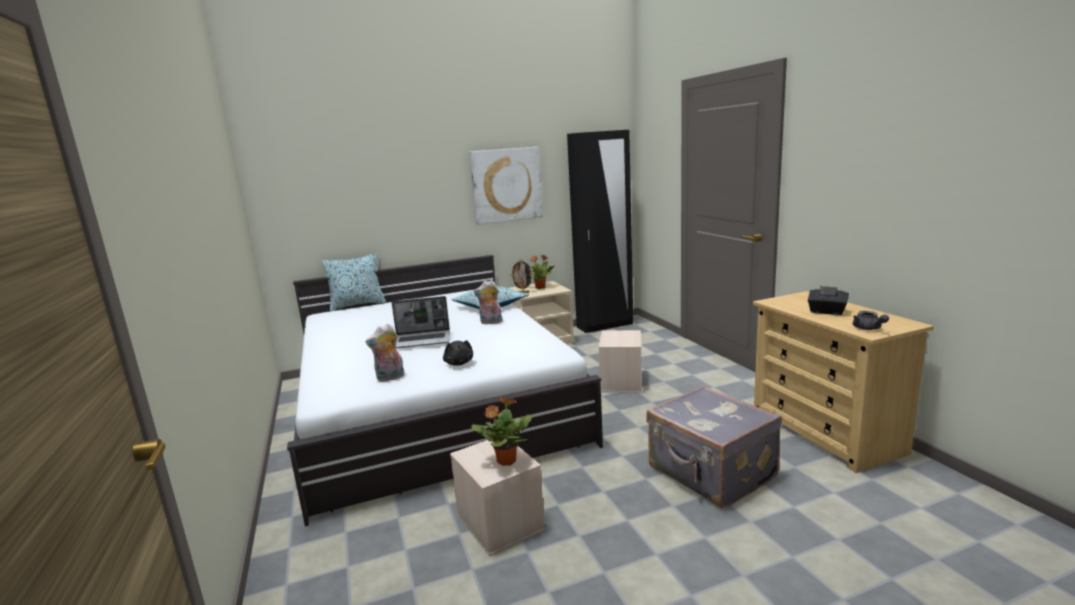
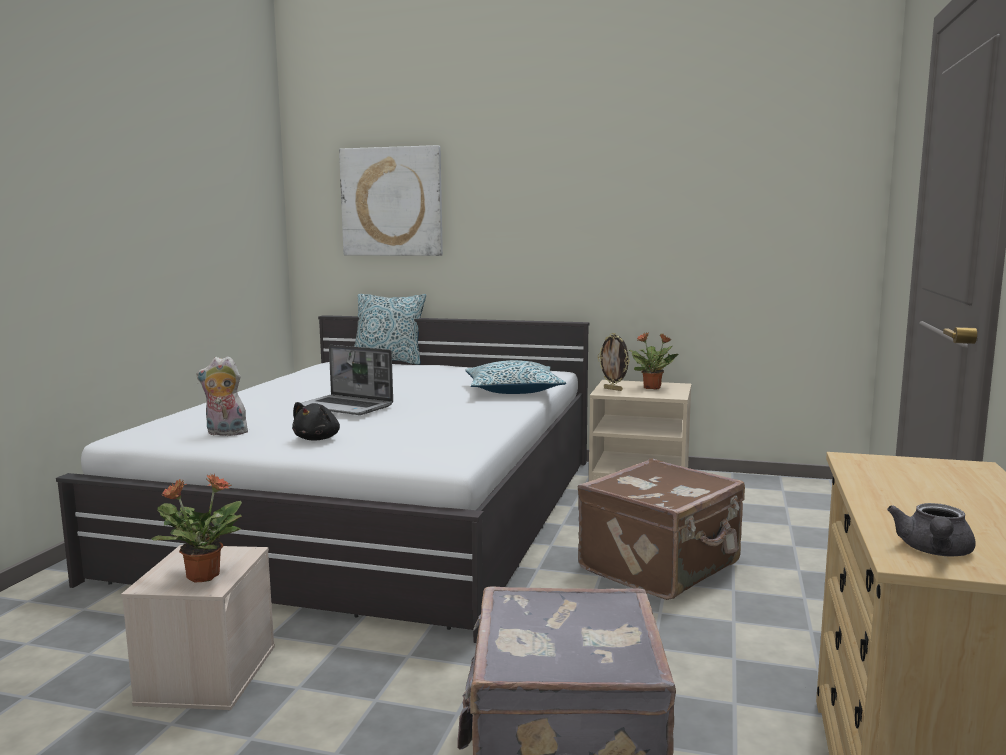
camera: 35 degrees right, 5 degrees down
picture [469,147,543,225] -> picture moved to [339,145,443,256]
plush toy [474,280,503,325] -> none
black wardrobe [567,130,633,333] -> none
beige storage box [599,330,642,393] -> brown suitcase [578,458,745,600]
black tissue box [808,286,849,315] -> none

